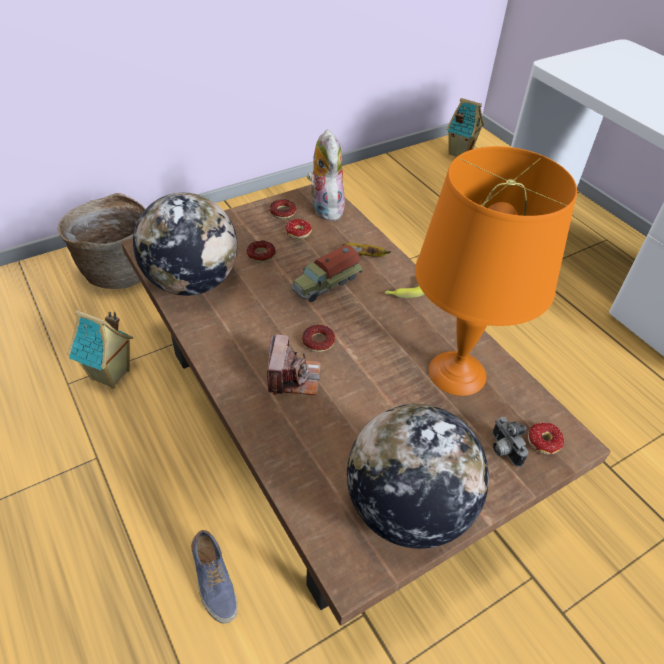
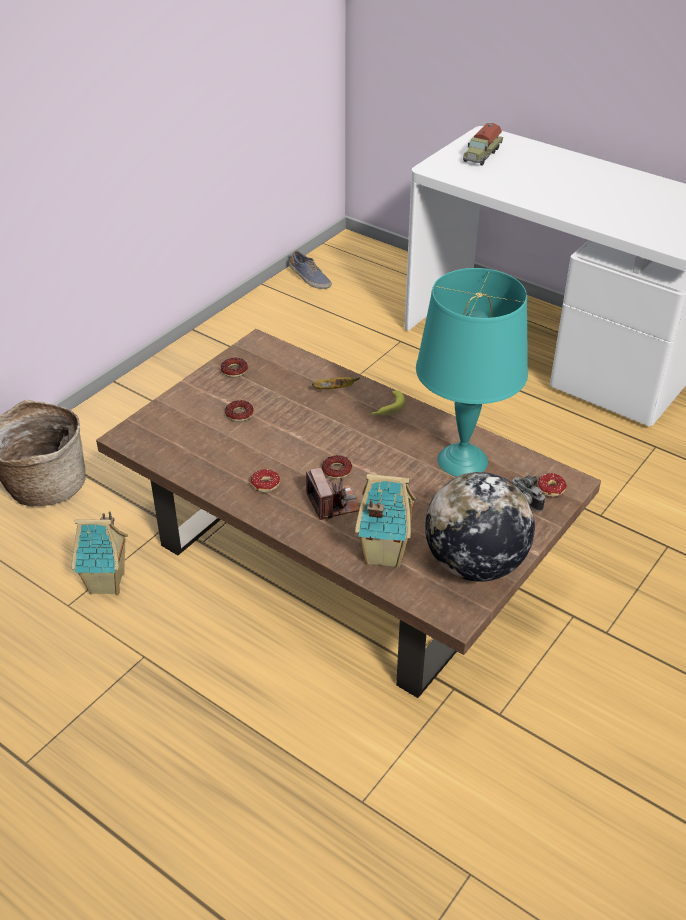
camera: 20 degrees left, 5 degrees down
globe [133,193,237,296] -> none
shoe [191,530,238,623] -> shoe moved to [289,250,332,289]
donut [285,219,312,239] -> donut moved to [251,469,280,493]
toy truck [291,244,362,302] -> toy truck moved to [463,123,503,166]
plush toy [307,129,345,221] -> none
orange table lamp [415,146,577,396] -> turquoise table lamp [416,268,528,477]
toy house [446,98,484,157] -> toy house moved to [355,474,416,568]

